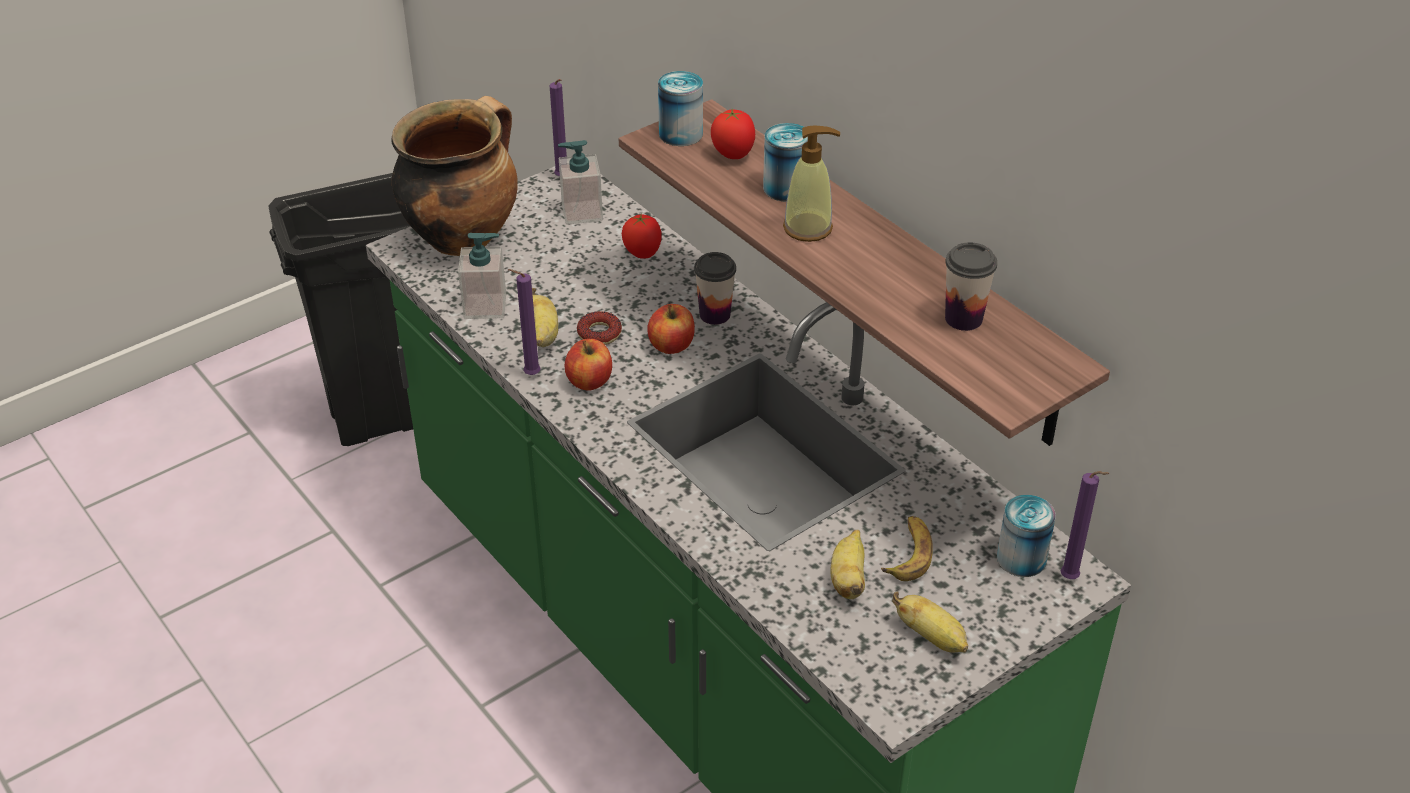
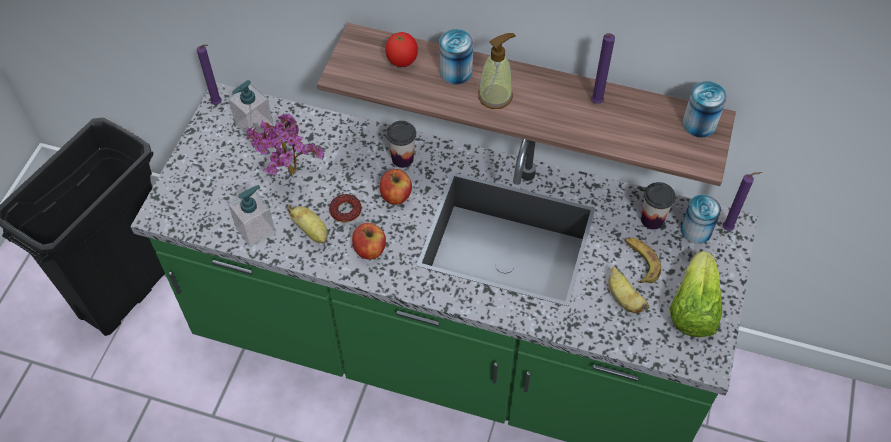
camera: 35 degrees left, 15 degrees up
cooking pot [391,96,518,256] -> none
purple candle [508,269,540,375] -> purple candle moved to [591,33,615,104]
tomato [622,214,662,259] -> none
can [658,71,703,146] -> can moved to [682,81,727,138]
banana [892,591,968,653] -> lettuce [669,251,722,337]
cup [945,242,997,331] -> cup moved to [641,182,676,230]
none -> potted plant [246,113,323,175]

